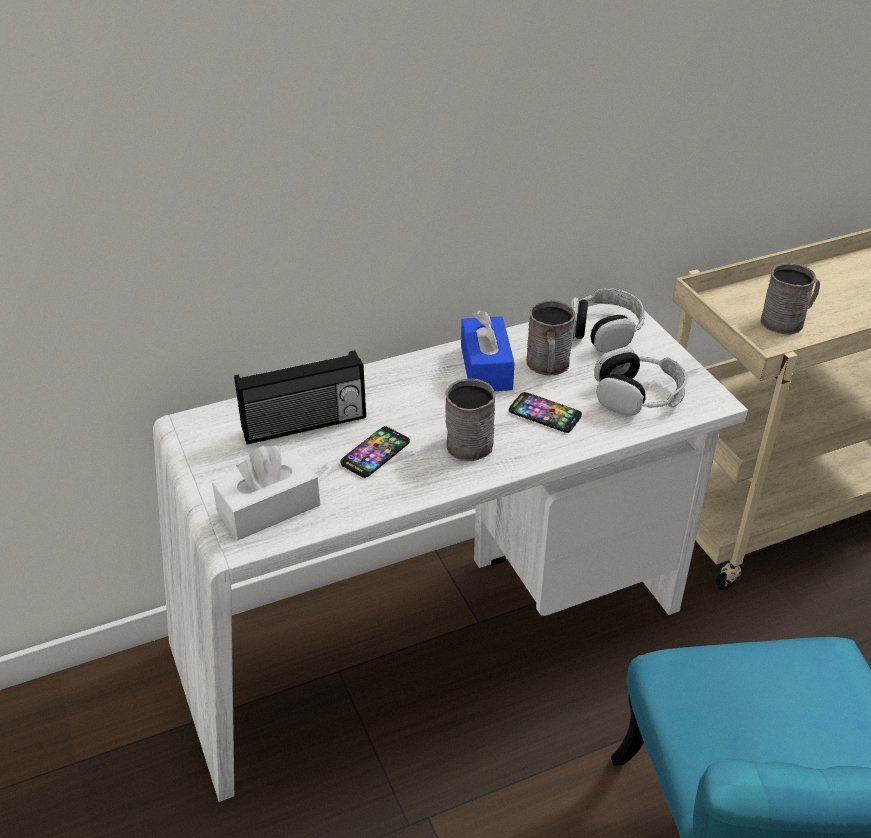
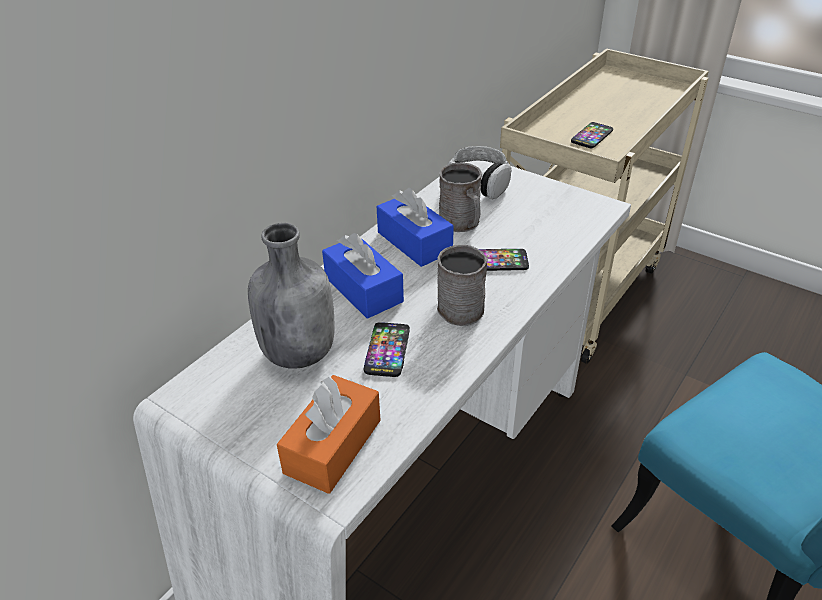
camera: 30 degrees left, 0 degrees up
white tissue box [212,446,320,540] -> orange tissue box [277,375,381,494]
radio [234,350,366,445] -> grey bottle [248,223,335,369]
headphones [594,347,687,416] -> none
grey mug [761,263,820,335] -> phone [571,122,613,148]
none -> blue tissue box [322,233,404,319]

